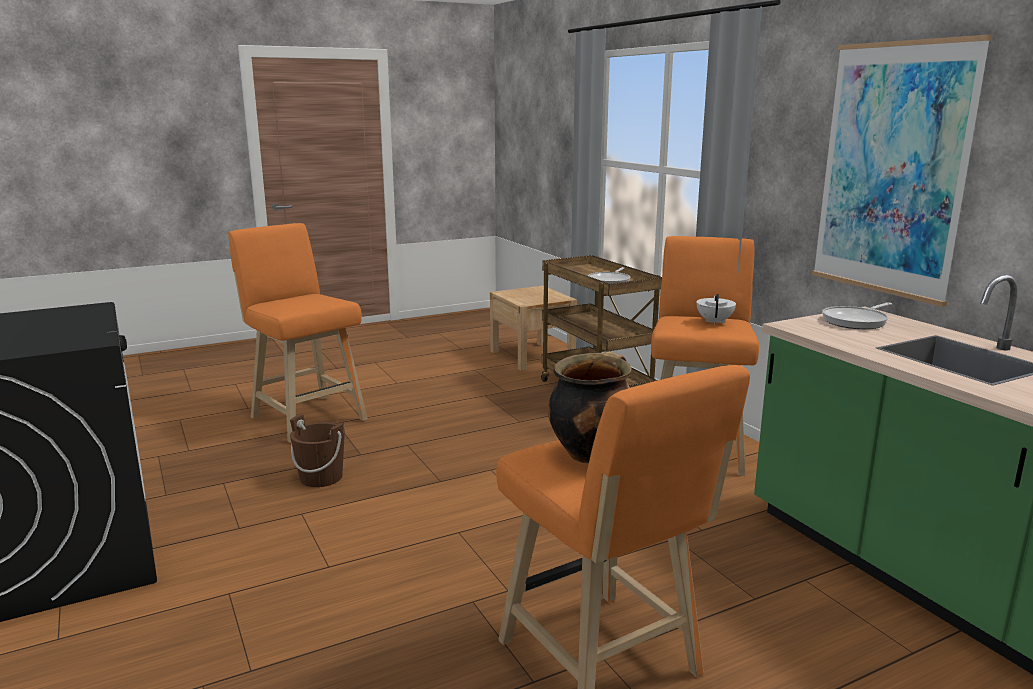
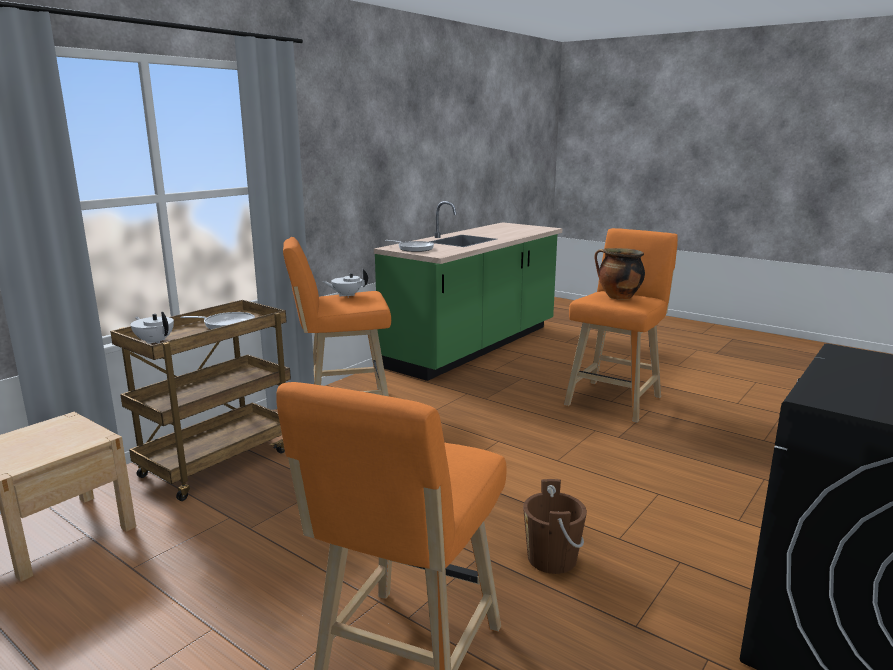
camera: 115 degrees left, 0 degrees up
picture [812,35,993,307] -> none
none -> white teapot [130,312,174,344]

